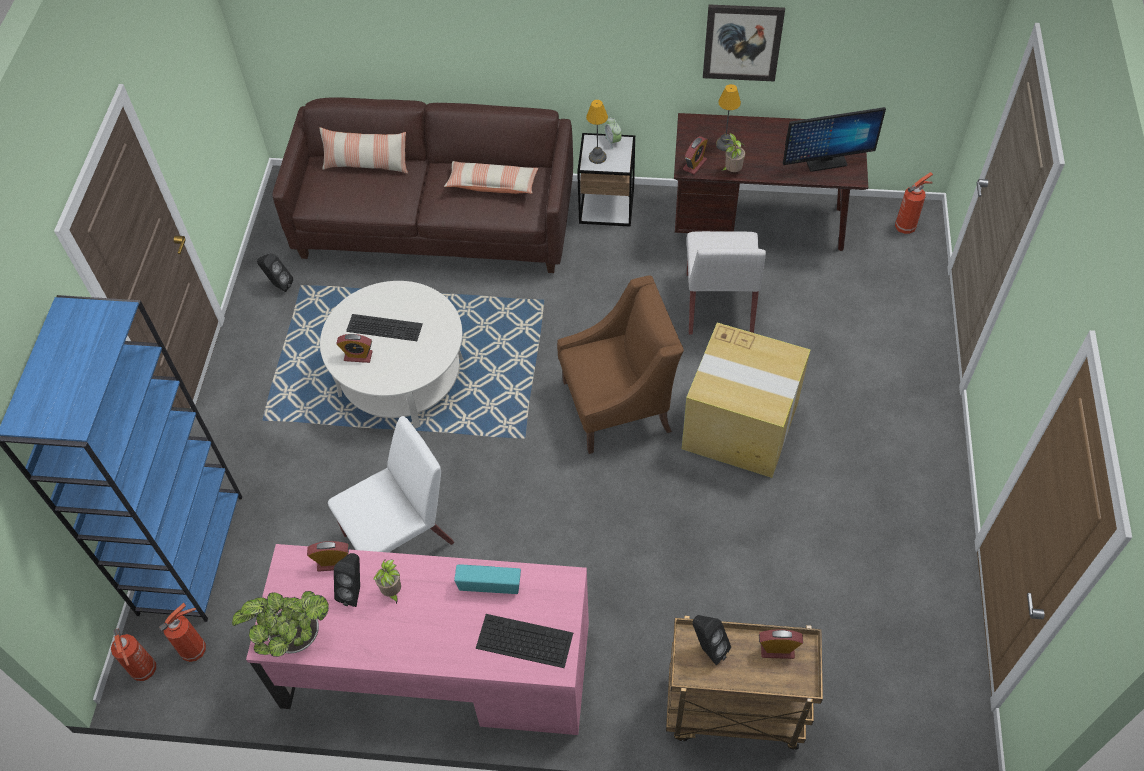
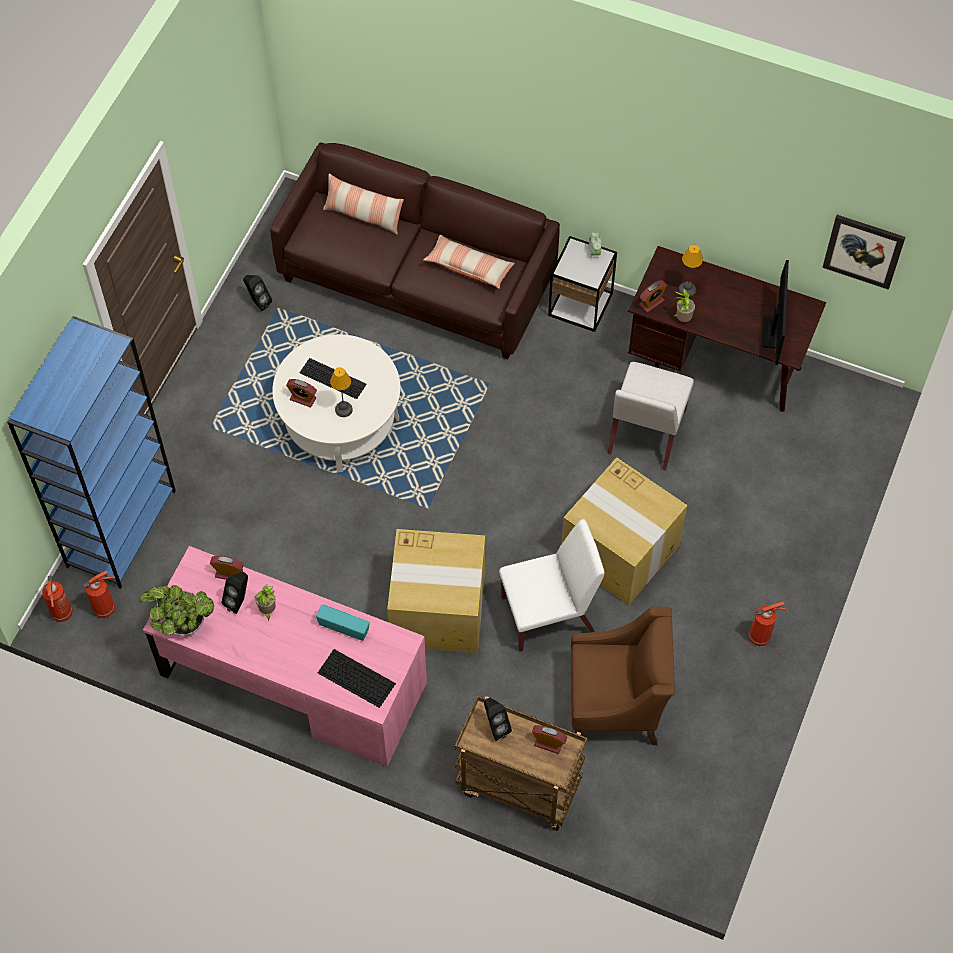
camera: 15 degrees right, 5 degrees up
white chair [328,416,455,553] -> white chair moved to [499,519,604,652]
brown armchair [557,275,684,454] -> brown armchair moved to [571,607,675,745]
table lamp [586,100,608,164] -> table lamp moved to [330,367,353,417]
picture [703,5,785,82] -> picture moved to [822,215,906,290]
monitor [783,107,886,172] -> monitor turned 90 degrees counterclockwise [762,260,789,365]
fire extinguisher [895,172,933,234] -> fire extinguisher moved to [749,602,787,646]
none -> cardboard box [387,529,485,653]

